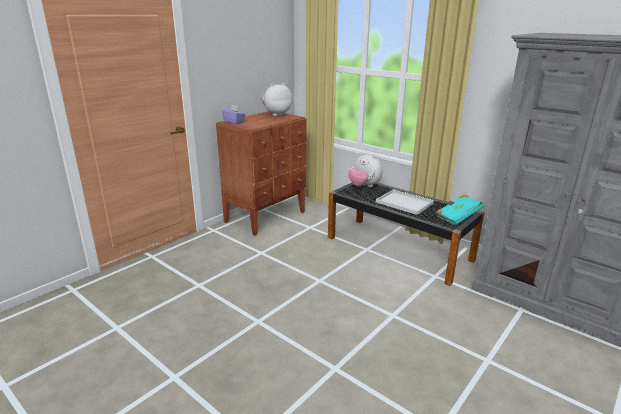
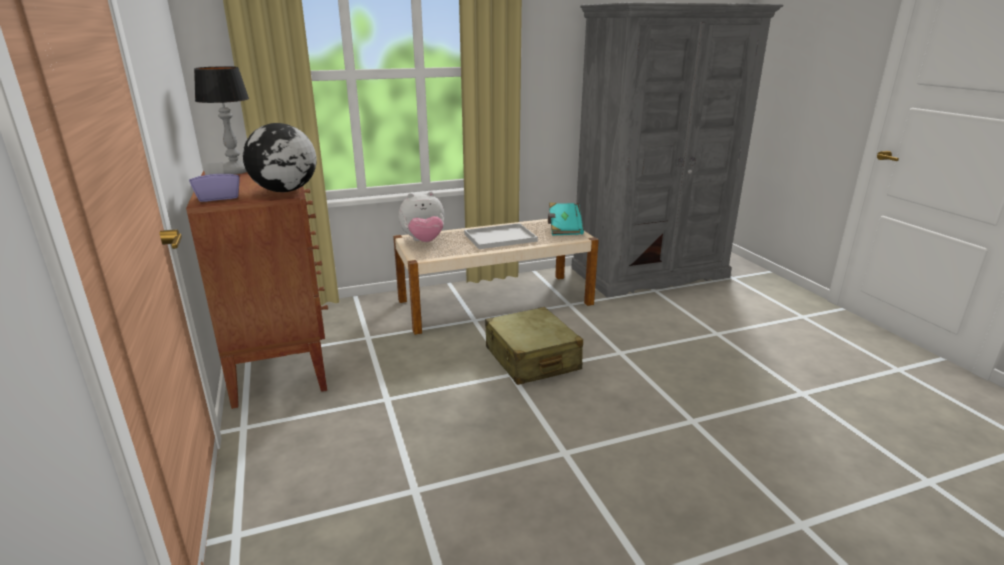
camera: 60 degrees left, 0 degrees up
plush toy [261,83,292,116] -> table lamp [194,66,249,174]
black bench [328,183,485,286] -> beige bench [393,219,599,335]
none -> globe [243,123,317,192]
none -> beige suitcase [485,307,583,385]

